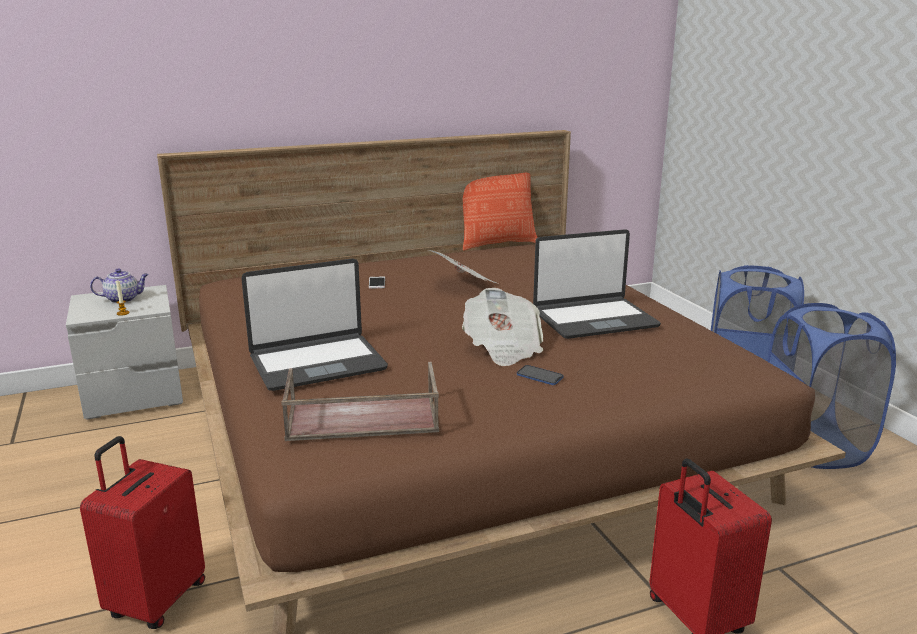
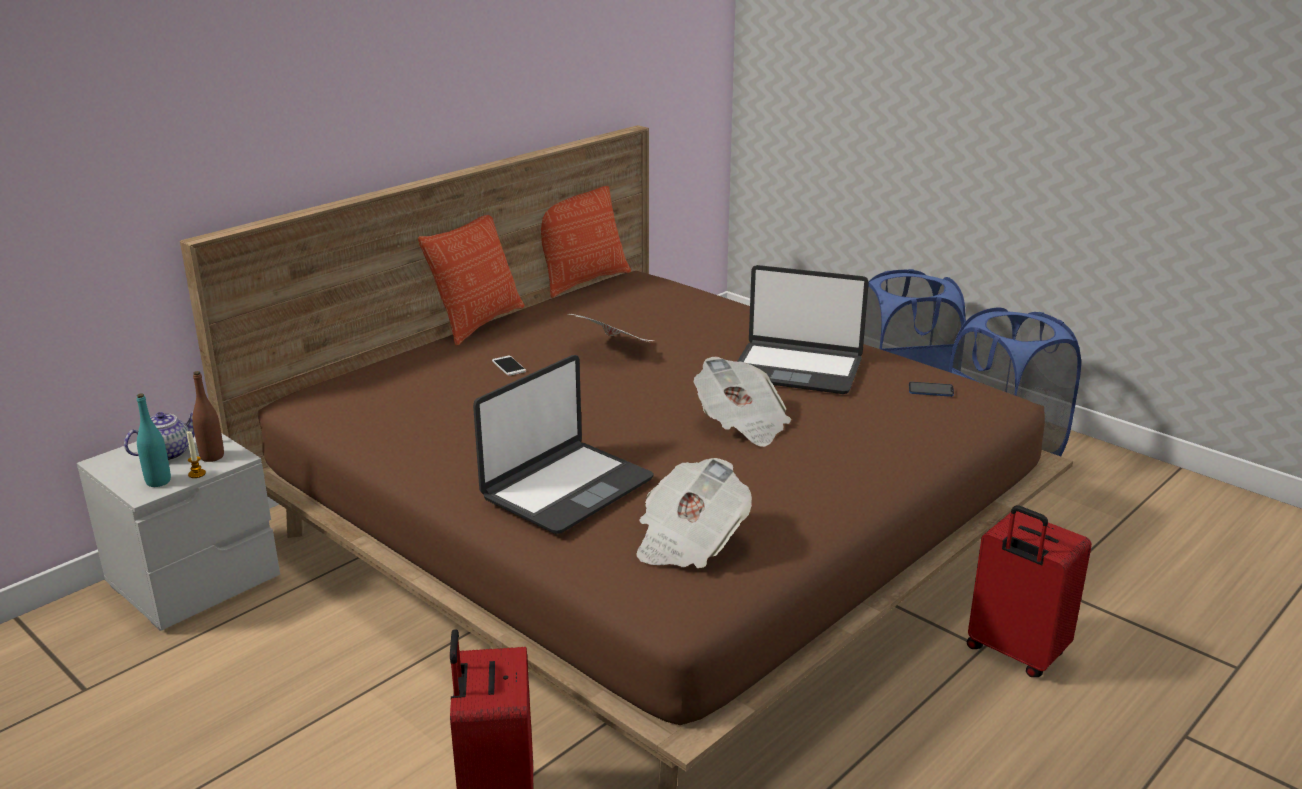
camera: 25 degrees left, 5 degrees up
brown tray [281,362,439,441] -> newspaper [636,458,752,568]
phone [517,365,563,385] -> phone moved to [909,382,954,397]
laptop [533,229,661,339] -> laptop turned 60 degrees clockwise [737,265,869,394]
none -> turquoise bottle [137,393,171,487]
none -> brown bottle [192,371,224,462]
none -> orange pillow [418,215,525,345]

